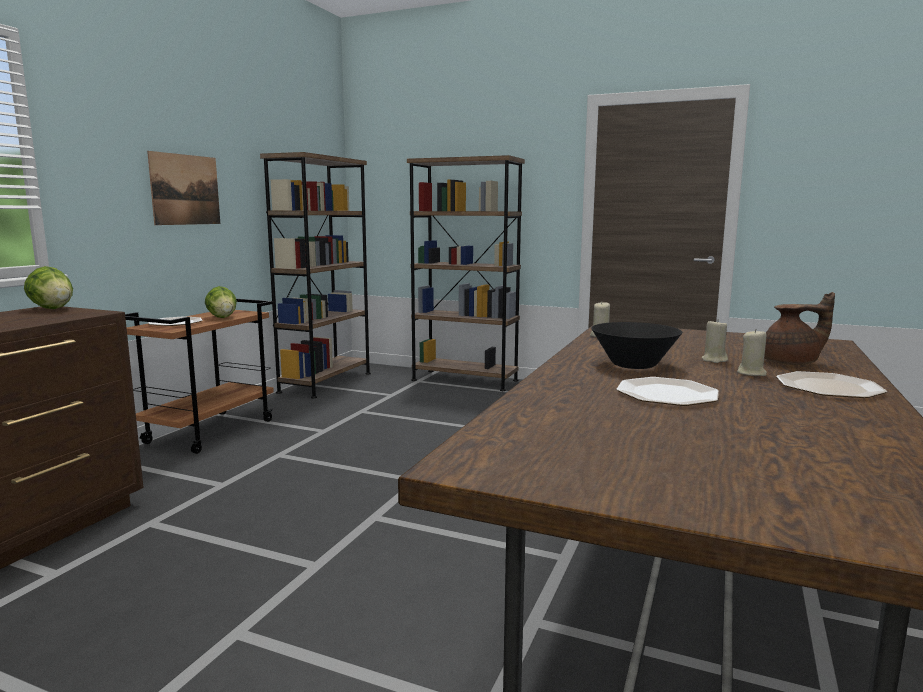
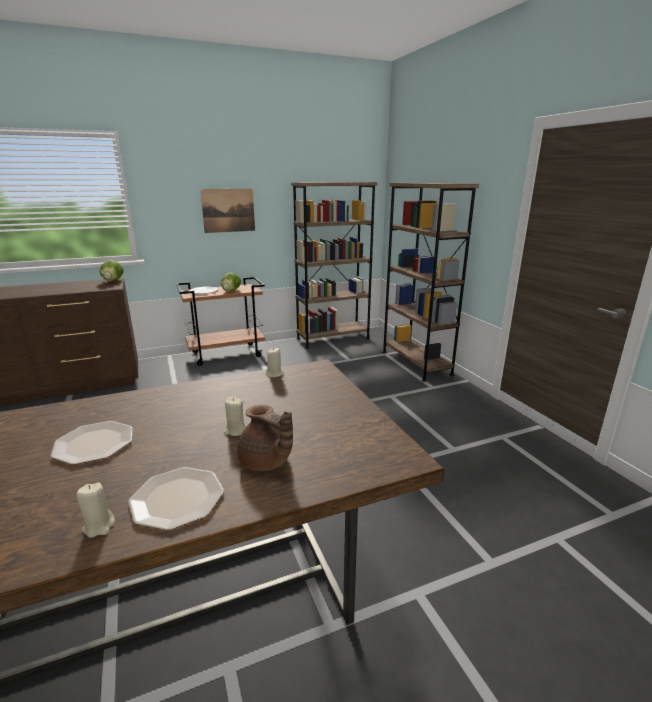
camera: 45 degrees right, 10 degrees up
black bowl [591,322,682,369] -> none
beige candle [737,329,767,376] -> beige candle moved to [77,483,115,538]

